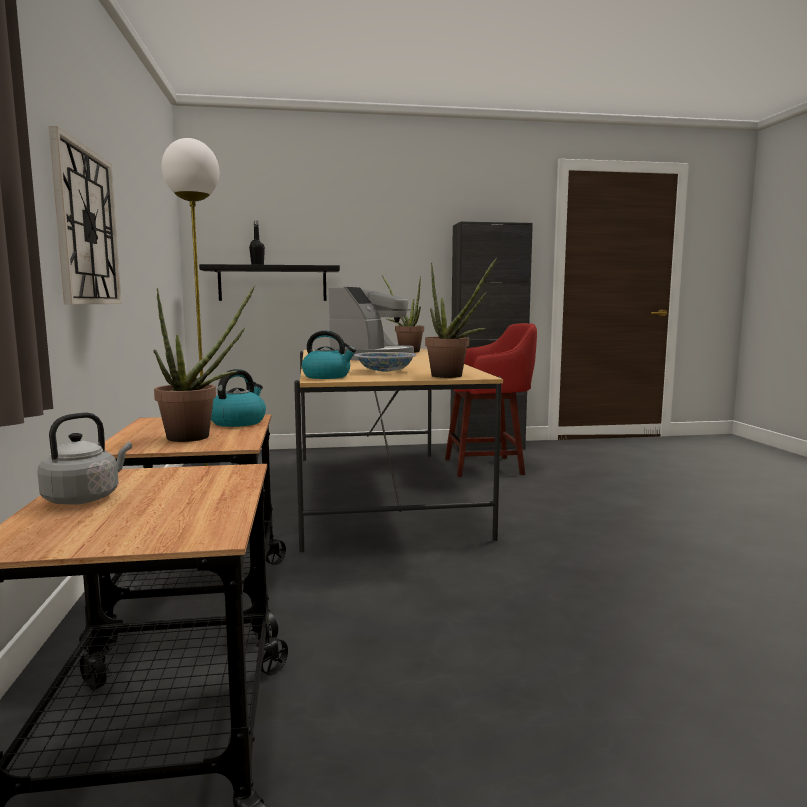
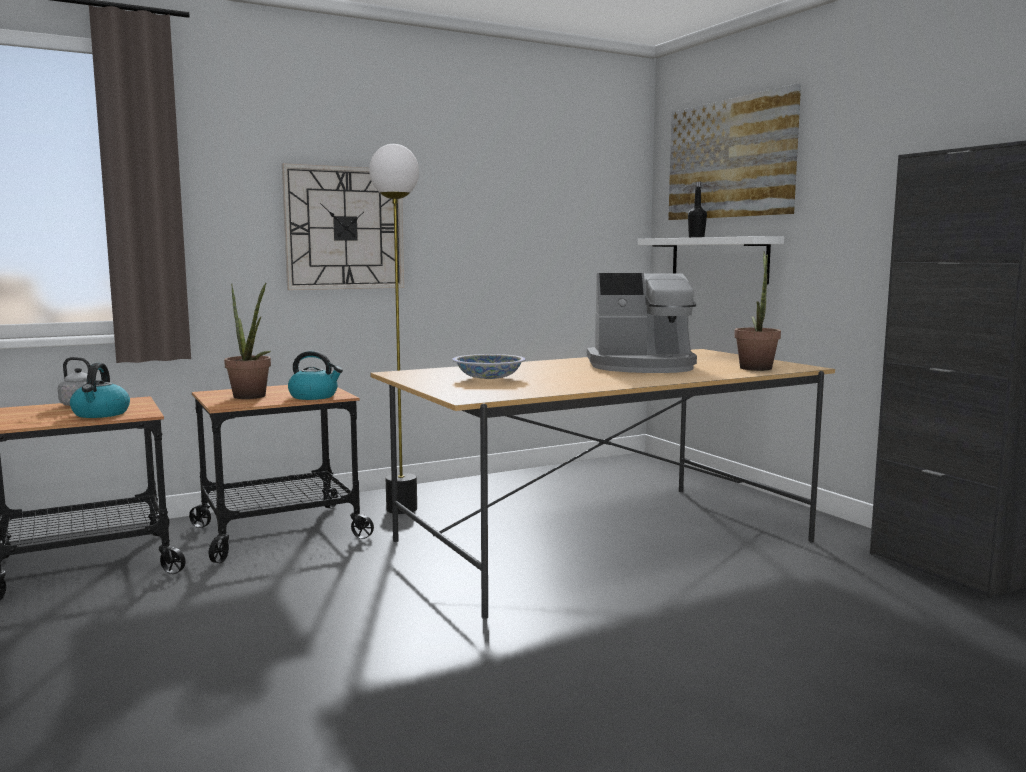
camera: 70 degrees right, 0 degrees up
black shelf [199,264,340,301] -> white shelf [638,236,784,284]
kettle [302,331,356,379] -> kettle moved to [70,363,130,418]
potted plant [425,257,497,378] -> none
red stool [445,323,537,477] -> none
none -> picture [668,84,801,220]

